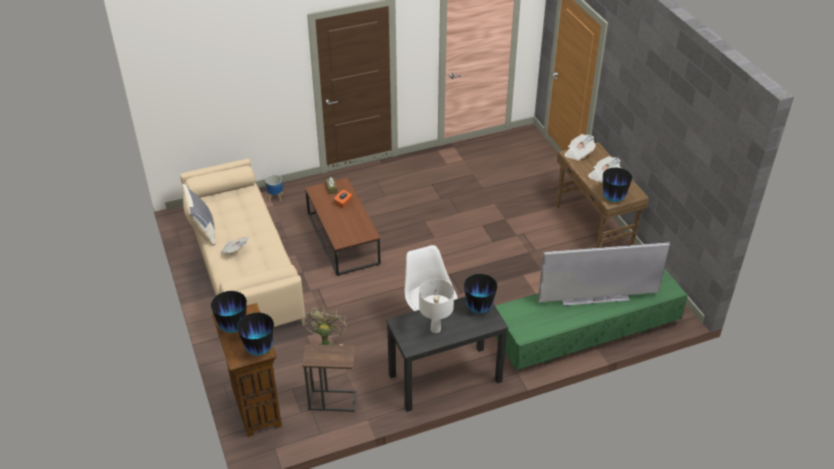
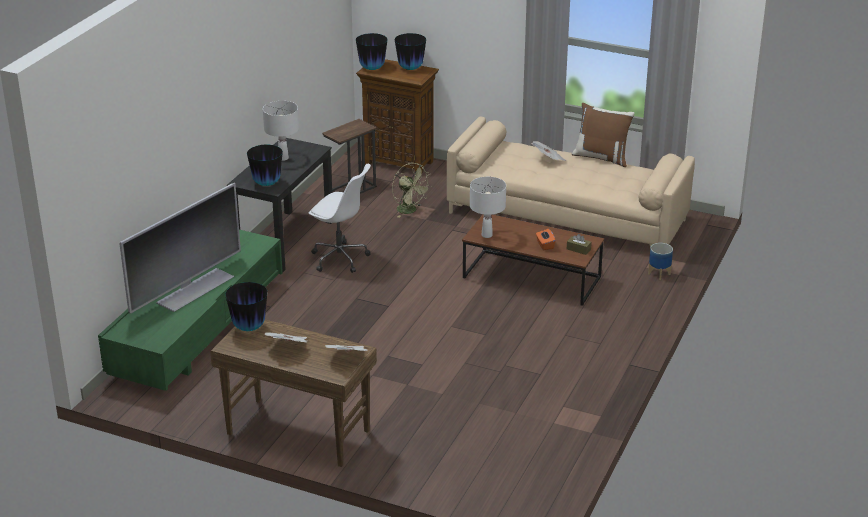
camera: 135 degrees right, 10 degrees down
grey pillow [182,184,215,246] -> brown pillow [572,103,635,167]
none -> white table lamp [470,177,506,238]

